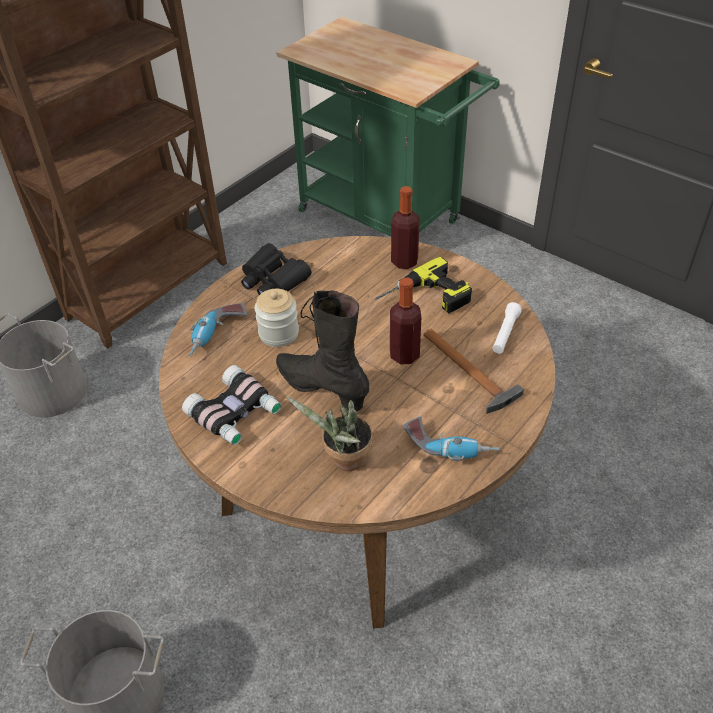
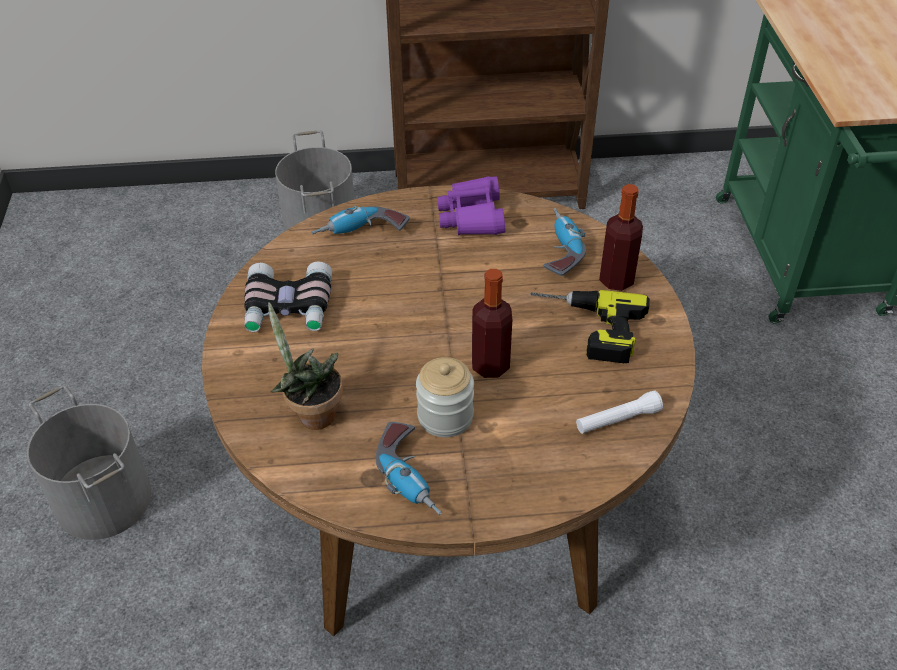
camera: 45 degrees right, 0 degrees up
black binoculars [241,243,311,295] -> purple binoculars [437,176,505,235]
jar [255,289,299,347] -> jar moved to [416,357,474,437]
black boot [276,291,369,412] -> none
hammer [423,329,524,414] -> none
none -> power drill [543,208,586,276]

